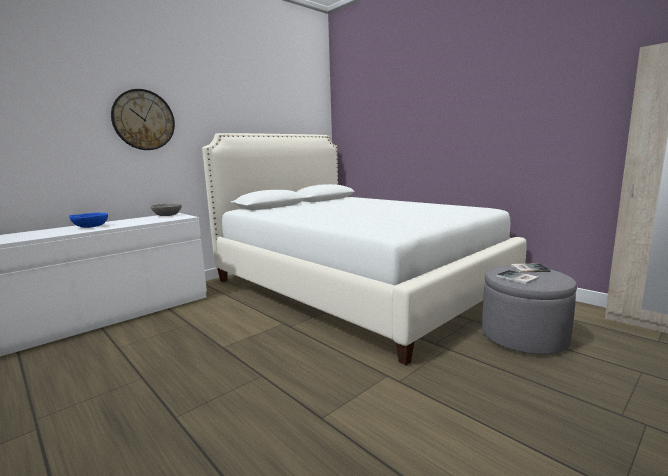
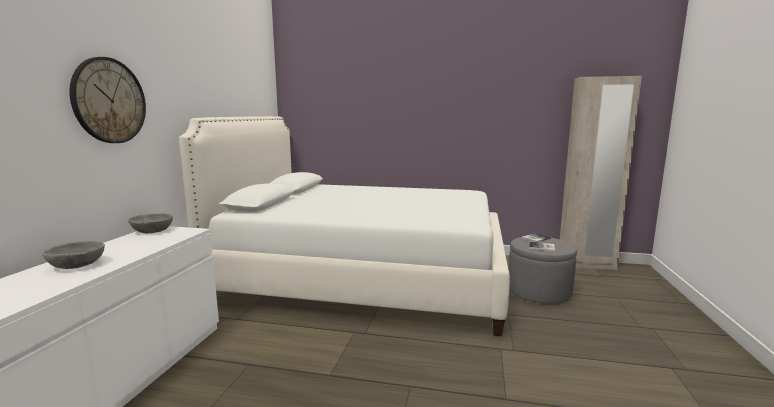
camera: 35 degrees left, 0 degrees up
blue bowl [69,213,108,228] -> grey bowl [42,241,105,269]

